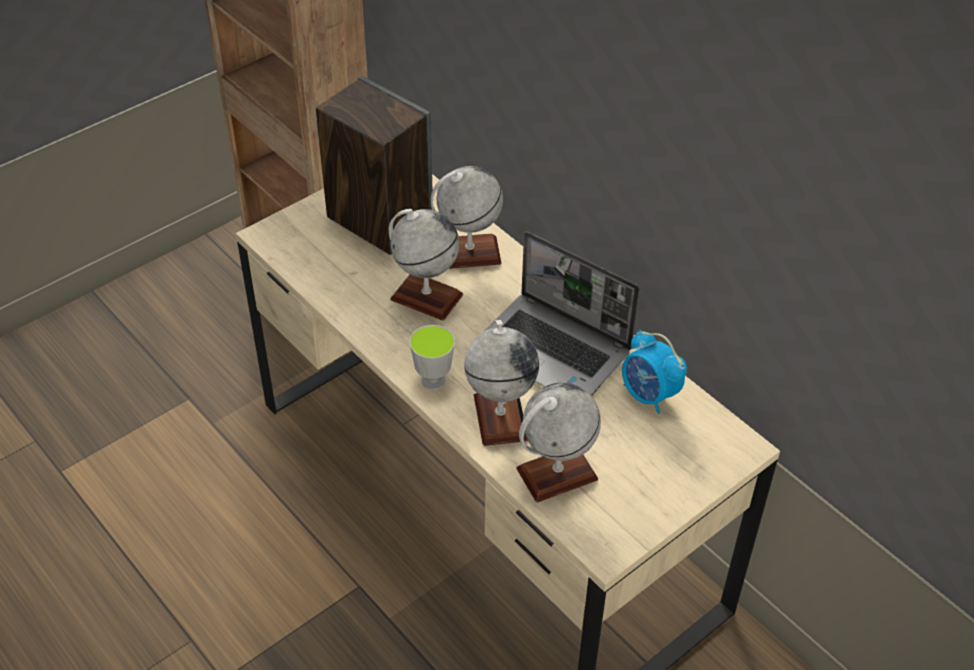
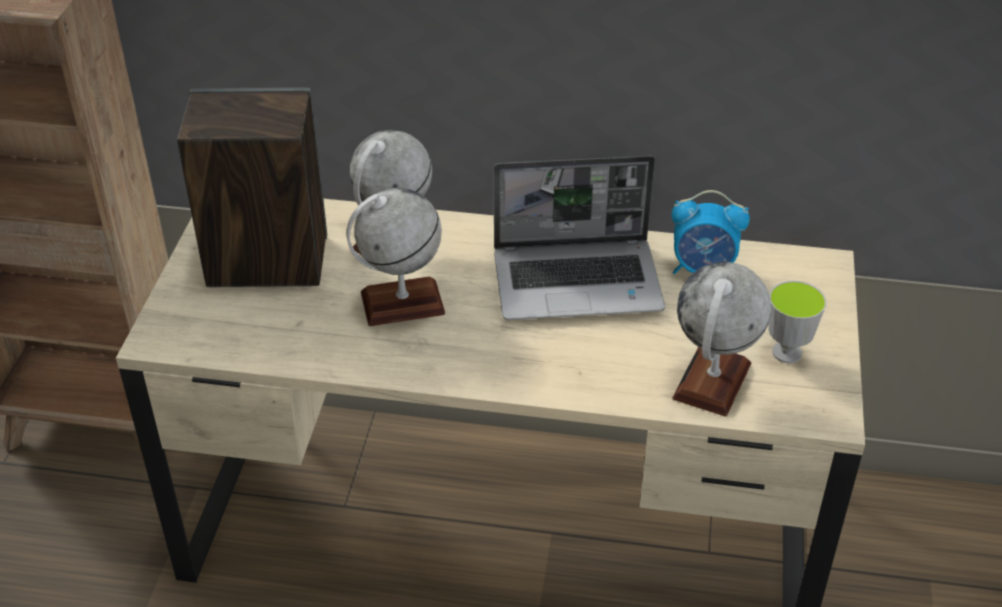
camera: 40 degrees left, 5 degrees down
cup [409,325,455,390] -> cup moved to [769,281,826,363]
globe [464,320,539,446] -> none

